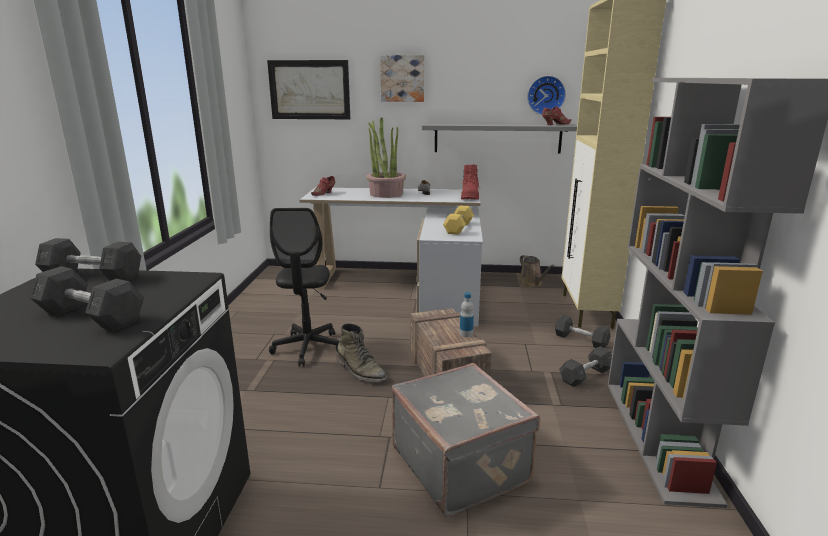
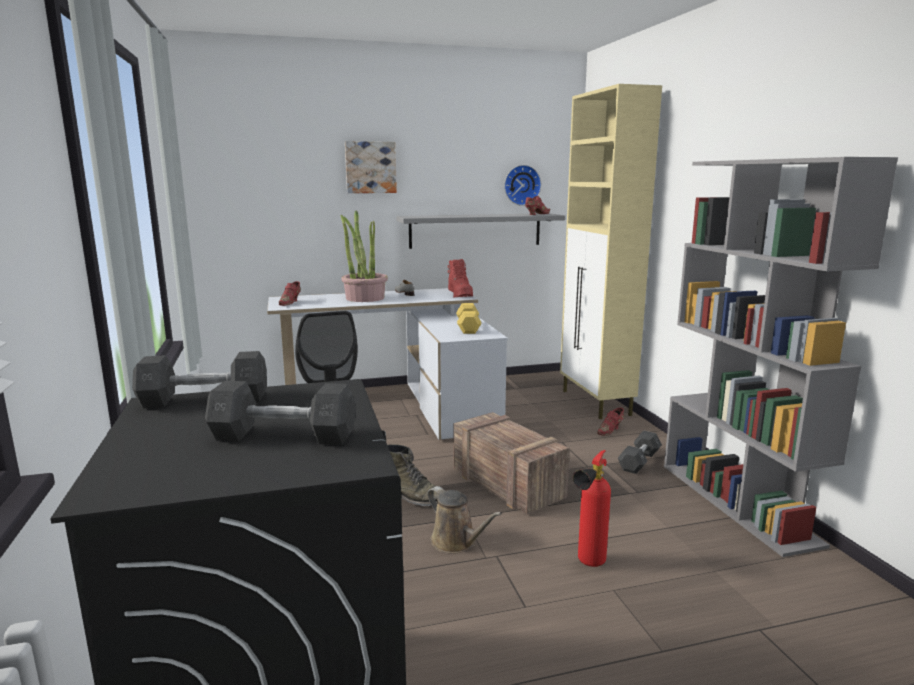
camera: 20 degrees left, 5 degrees down
picture [267,60,350,119] -> none
grey suitcase [392,363,540,517] -> fire extinguisher [573,450,611,567]
bottle [460,292,474,337] -> none
brown watering can [518,255,554,288] -> brown watering can moved to [428,486,502,553]
grey dumbbell [555,315,611,348] -> red shoe [597,407,624,435]

